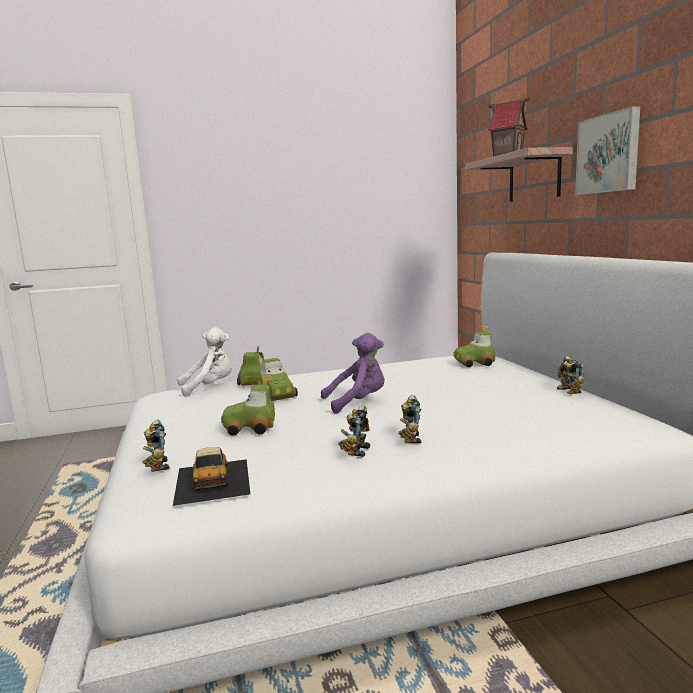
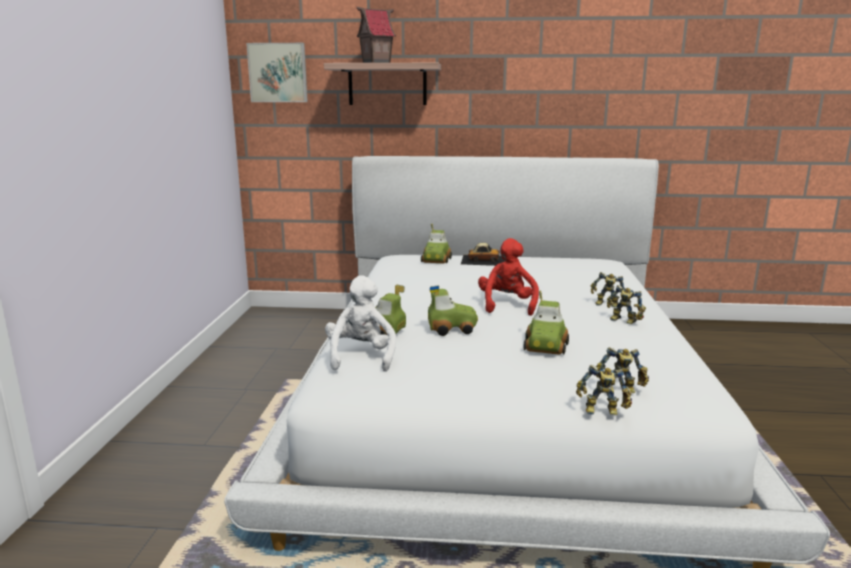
camera: 70 degrees left, 5 degrees up
toy car [173,447,250,506] -> toy car moved to [461,243,505,266]
purple plush toy [321,333,385,414] -> red plush toy [478,238,539,316]
toy robot [557,356,585,394] -> toy robot moved to [576,365,632,415]
picture [575,106,640,195] -> picture moved to [246,43,308,102]

